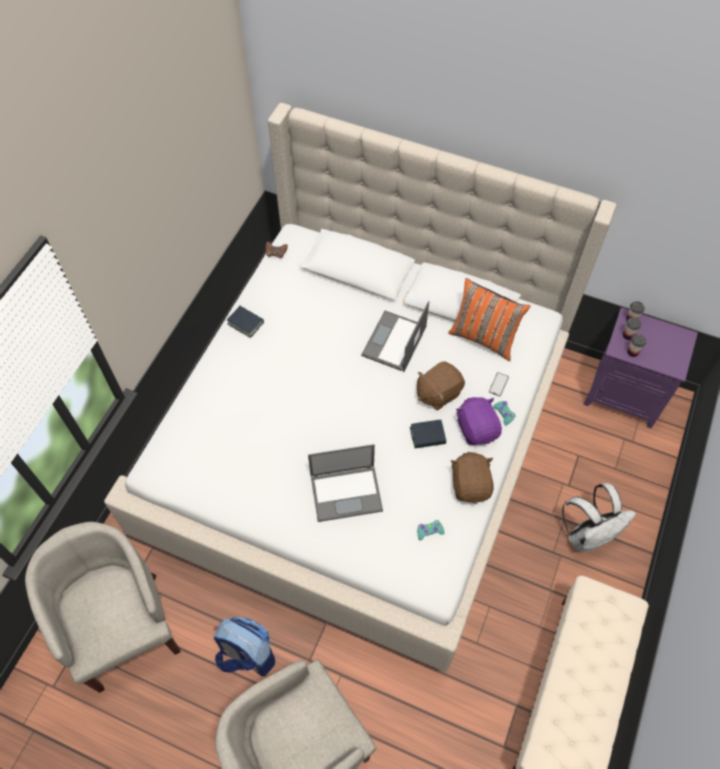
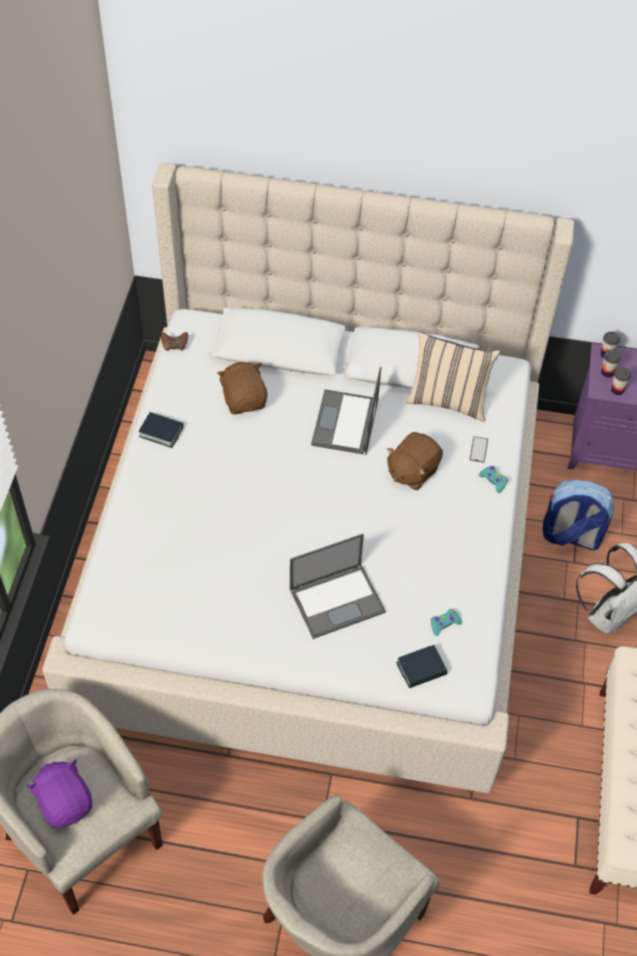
camera: 15 degrees left, 5 degrees down
backpack [213,617,275,676] -> backpack moved to [543,480,615,550]
book [410,420,446,448] -> book moved to [396,645,447,688]
orange pillow [448,278,530,361] -> beige pillow [406,332,500,422]
brown plush toy [451,452,494,504] -> brown plush toy moved to [217,362,267,414]
purple plush toy [456,397,502,445] -> purple plush toy moved to [26,759,92,829]

